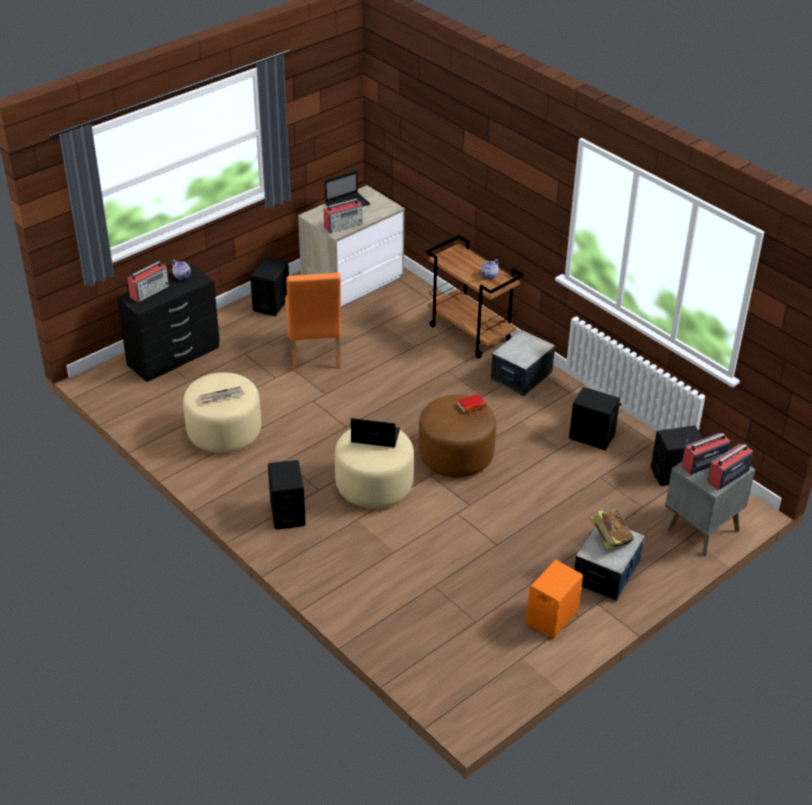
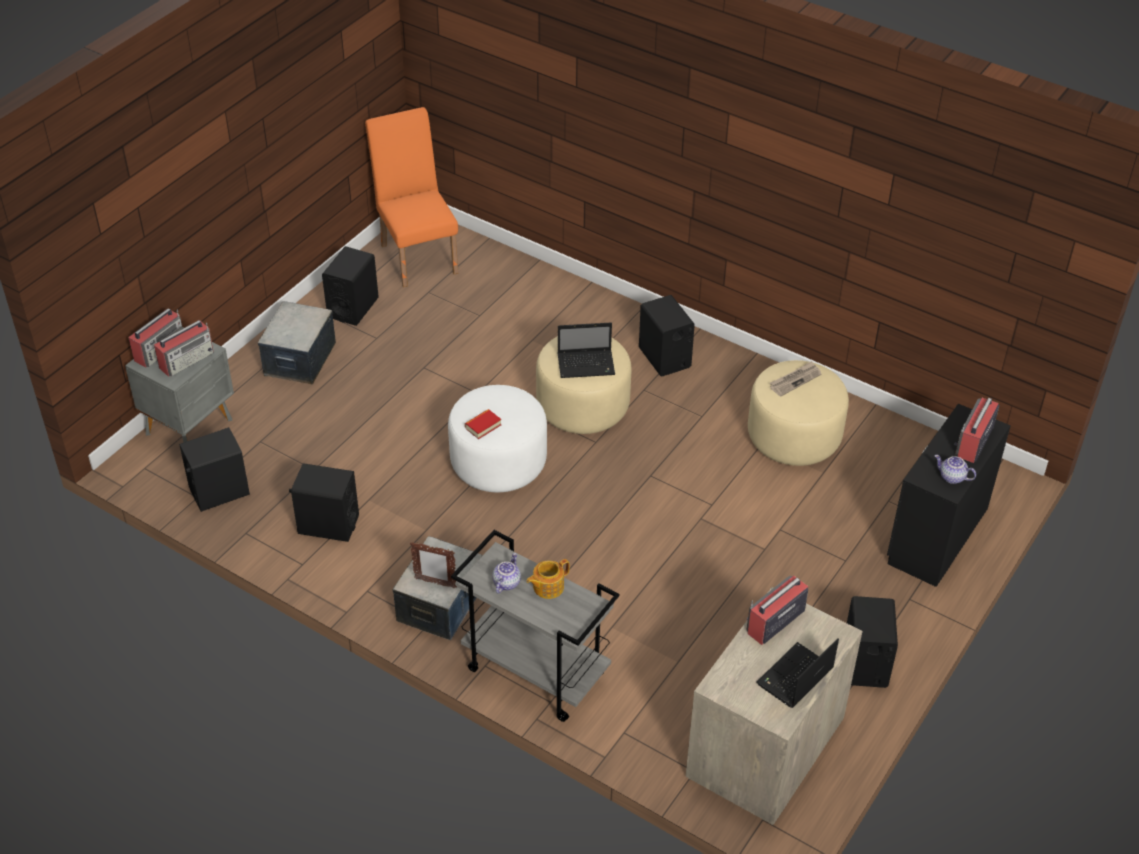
camera: 165 degrees right, 5 degrees up
orange chair [285,273,341,372] -> orange chair moved to [365,107,458,287]
brown ottoman [418,395,496,477] -> white ottoman [448,385,547,492]
brown cart [426,235,524,359] -> grey cart [451,530,619,722]
orange speaker [526,560,583,639] -> black speaker [322,246,379,326]
book [590,509,634,550] -> none
none -> picture frame [410,542,457,588]
none -> teapot [527,559,570,599]

